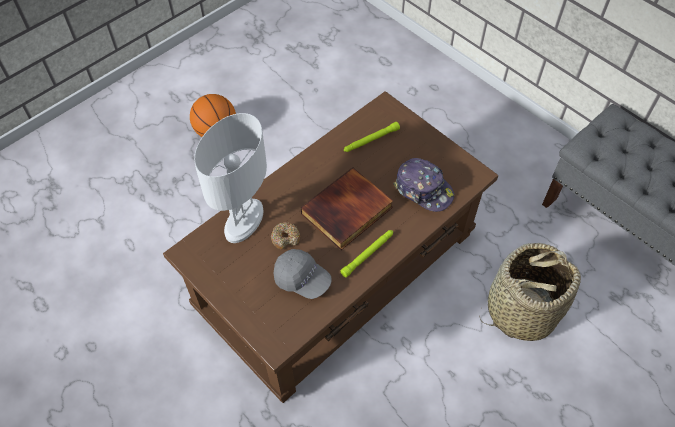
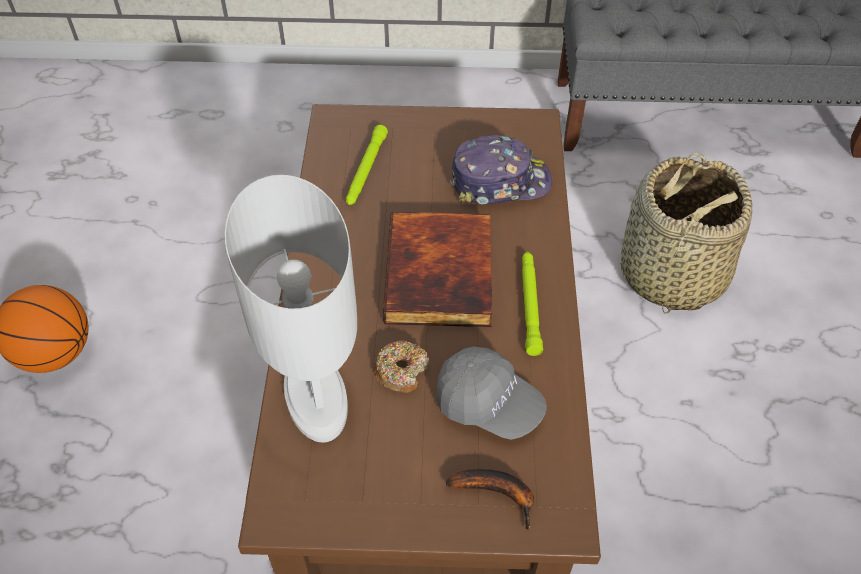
camera: 45 degrees left, 5 degrees down
grey cap [274,249,332,299] -> grey cap turned 45 degrees clockwise [437,346,547,440]
none -> banana [446,469,534,531]

